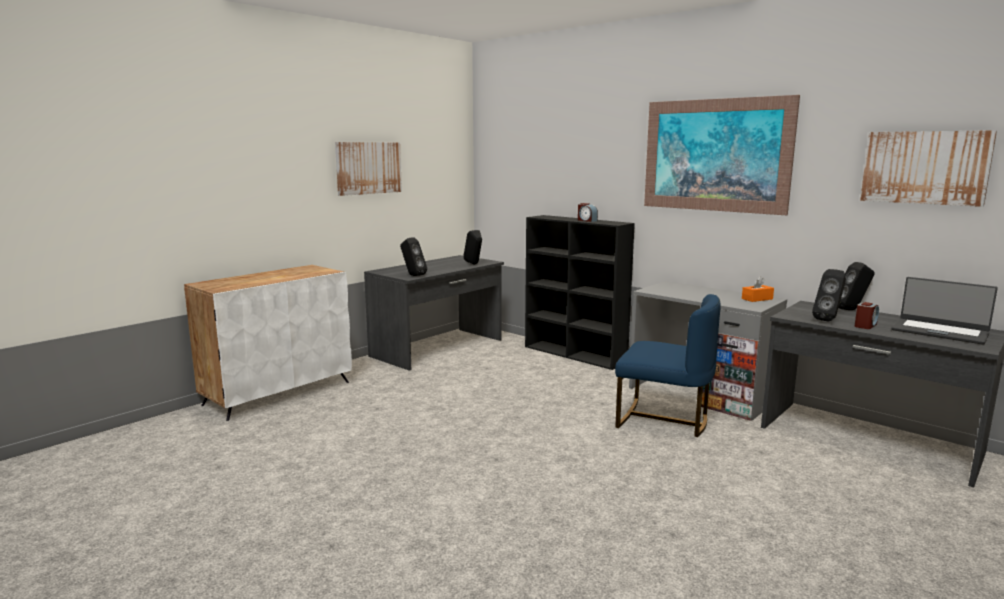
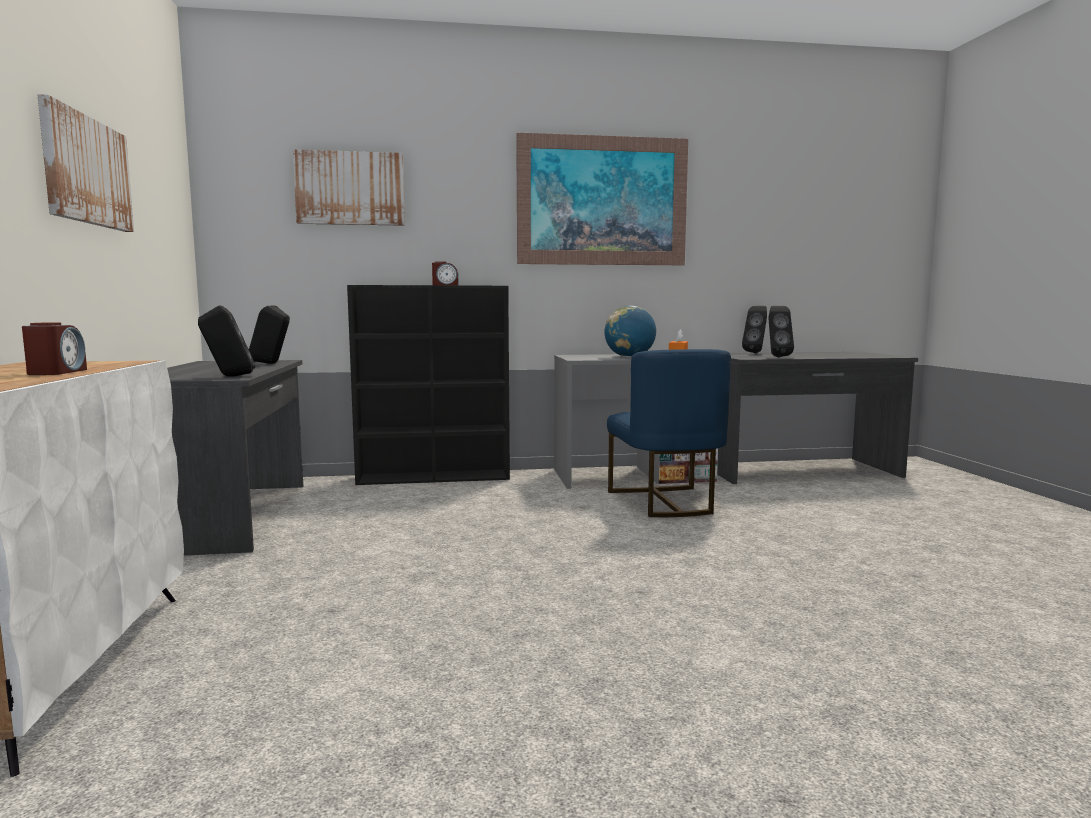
camera: 50 degrees left, 5 degrees down
blue chair [615,294,721,437] -> blue chair turned 105 degrees clockwise [607,349,731,517]
alarm clock [855,302,879,329] -> alarm clock moved to [22,322,87,375]
picture [860,130,997,207] -> picture moved to [293,149,405,226]
laptop [892,277,998,345] -> none
none -> globe [604,306,656,358]

